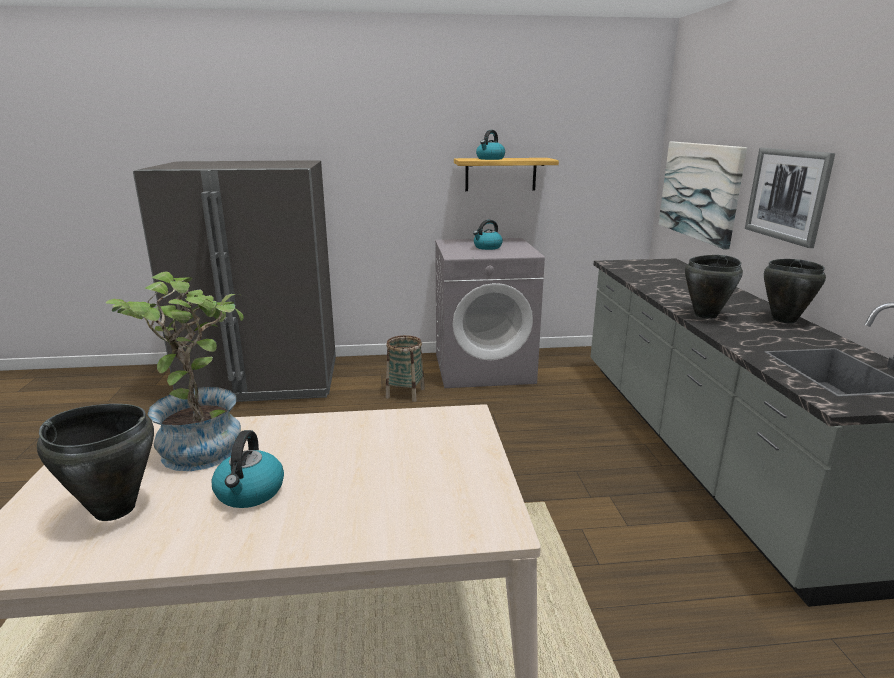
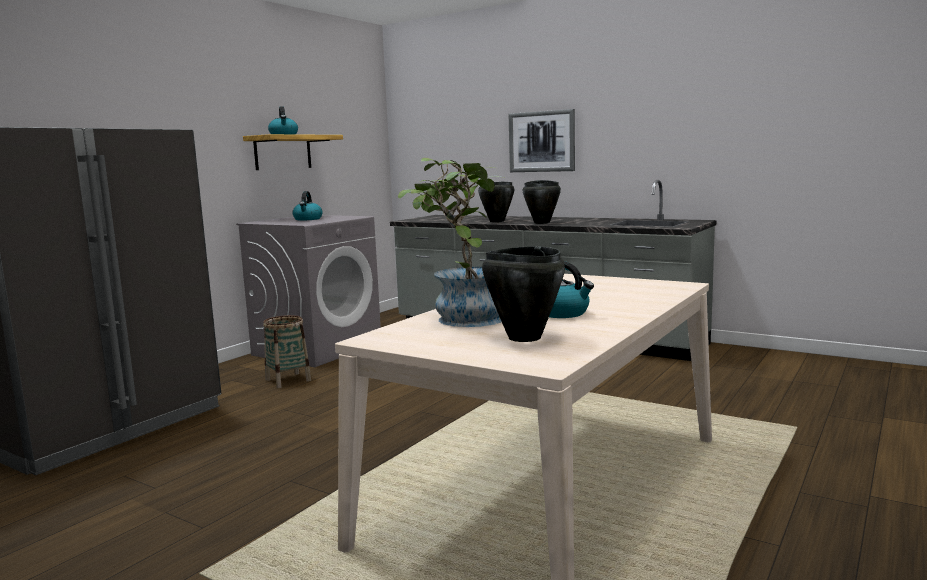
camera: 50 degrees left, 10 degrees down
picture [658,142,747,249] -> none
black cooking pot [764,259,826,323] -> black cooking pot moved to [478,182,514,222]

